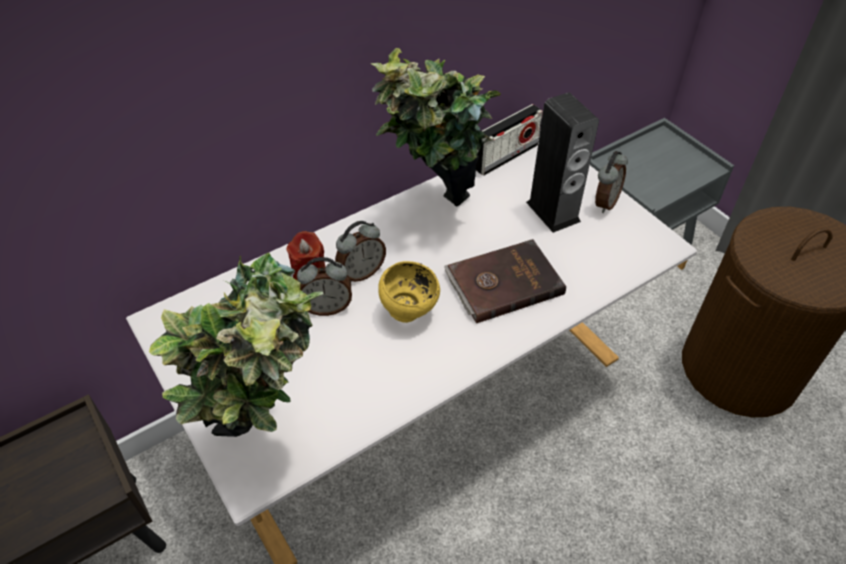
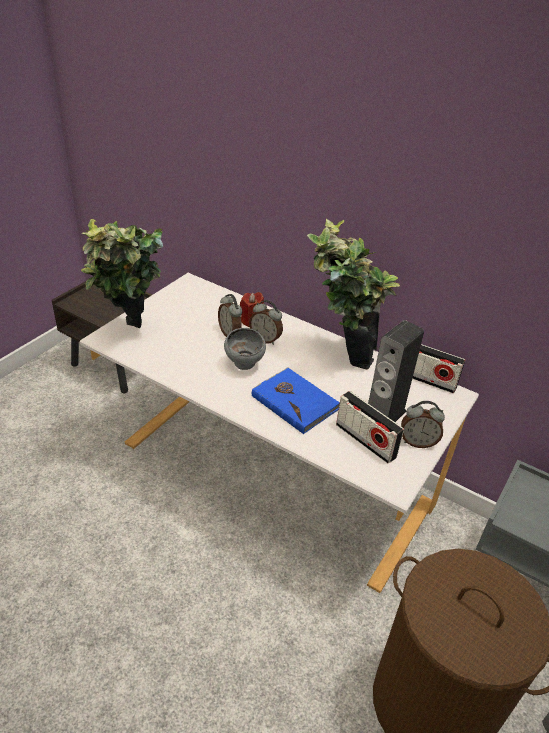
camera: 65 degrees right, 10 degrees down
yellow bowl [378,261,440,323] -> grey bowl [224,328,266,370]
brown book [444,239,566,323] -> blue book [252,367,340,434]
none -> radio [336,391,404,464]

